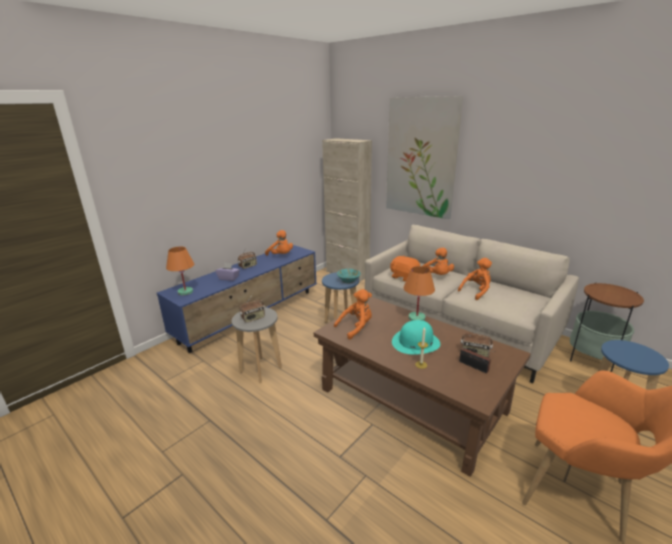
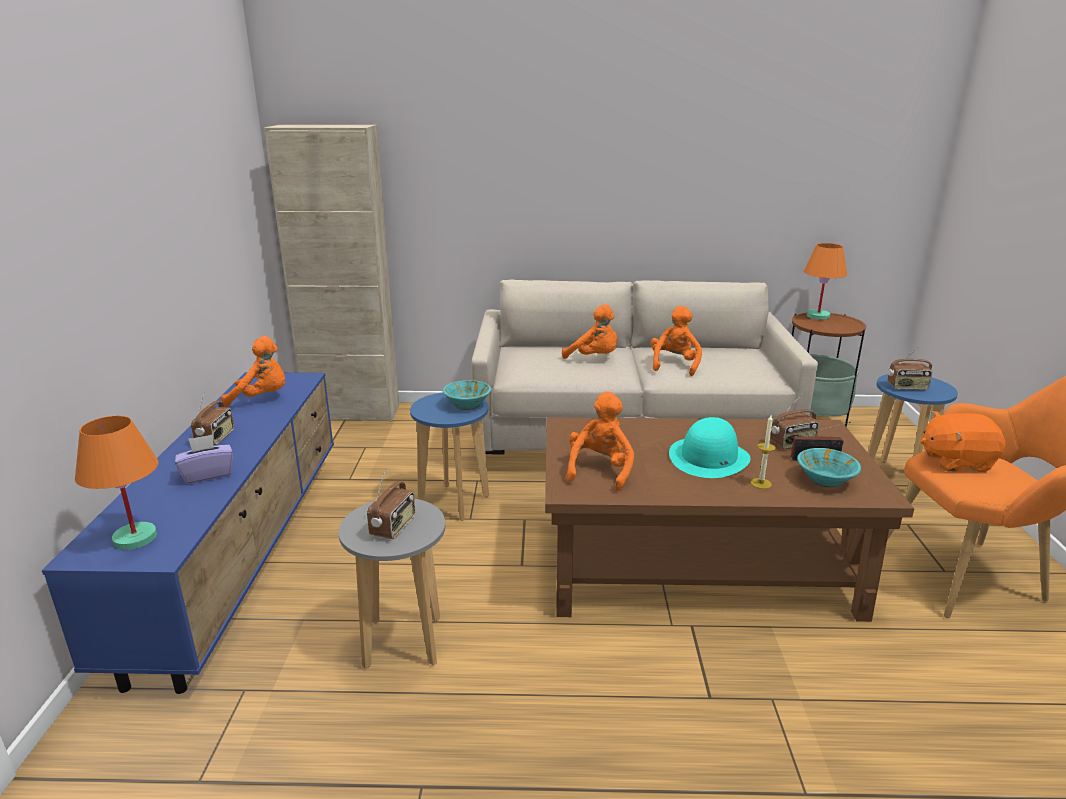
camera: 40 degrees left, 0 degrees up
picture [386,96,463,219] -> none
orange plush toy [390,256,420,282] -> orange plush toy moved to [920,411,1005,472]
orange table lamp [404,266,435,321] -> orange table lamp moved to [804,243,847,320]
none -> turquoise bowl [797,448,861,488]
none -> radio [887,346,932,390]

